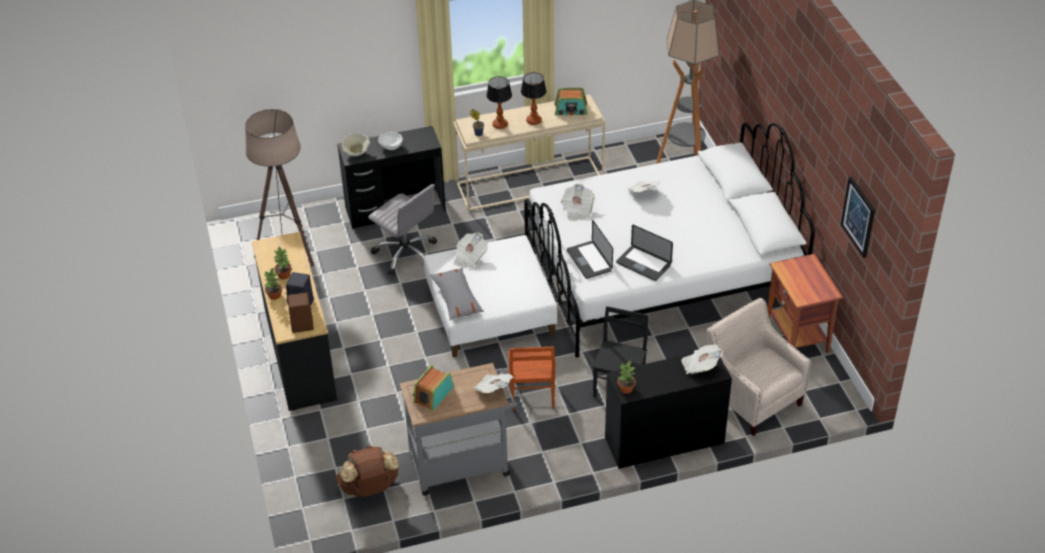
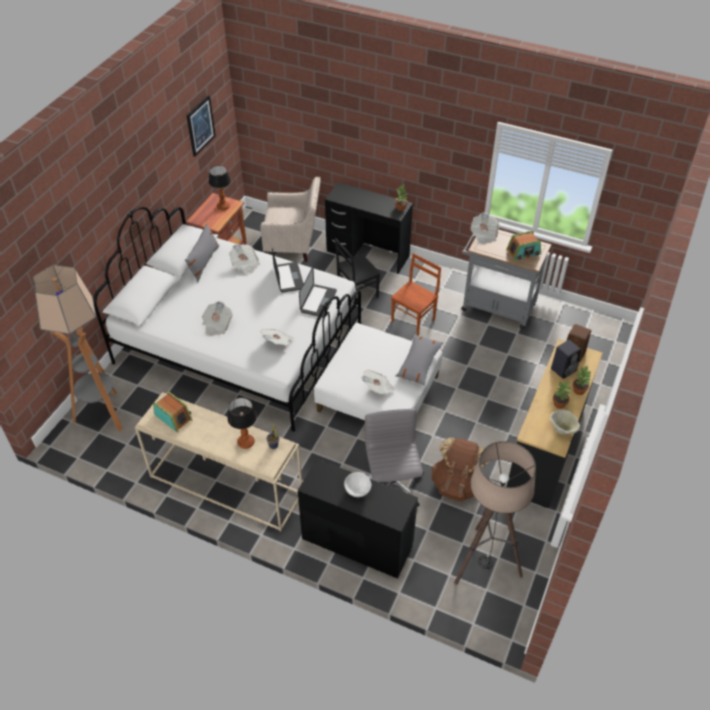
camera: 140 degrees left, 5 degrees up
brown backpack [336,445,399,497] -> brown backpack moved to [431,437,489,501]
beige bowl [342,133,370,156] -> beige bowl moved to [550,410,580,434]
table lamp [521,72,546,125] -> table lamp moved to [209,165,231,210]
newspaper [681,344,723,374] -> newspaper moved to [229,244,260,275]
beige armchair [706,298,811,436] -> beige armchair turned 90 degrees counterclockwise [260,176,320,262]
none -> grey pillow [185,224,220,283]

